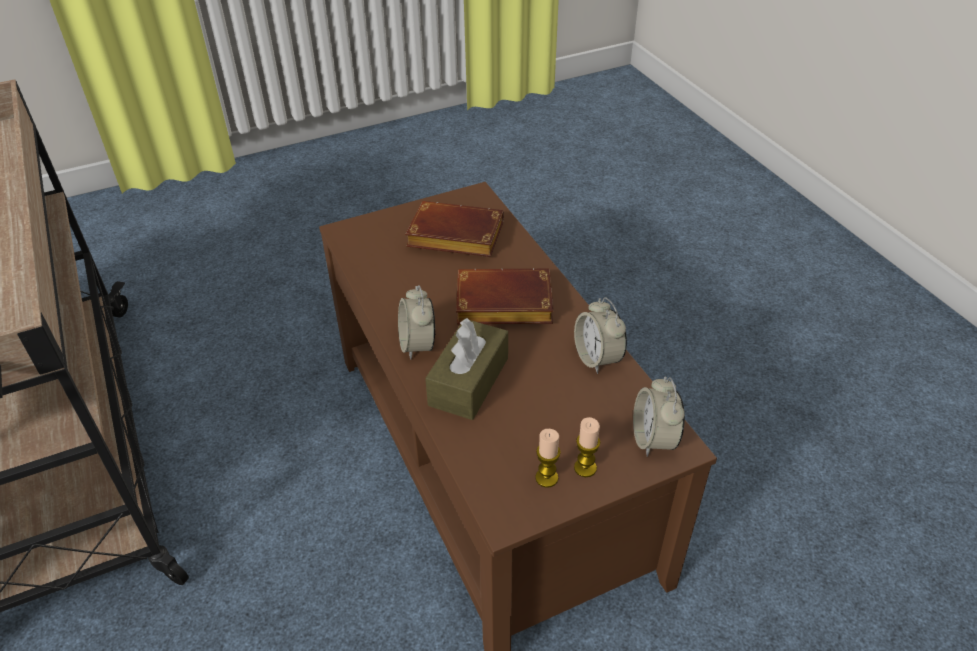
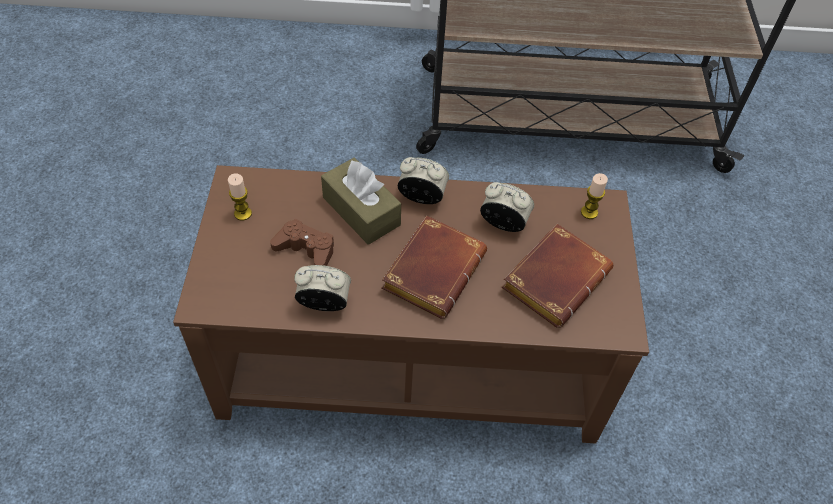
camera: 115 degrees right, 10 degrees up
candle [574,417,600,477] -> candle moved to [581,173,608,219]
alarm clock [633,377,685,457] -> alarm clock moved to [480,182,534,232]
none -> brown game controller [270,219,334,266]

